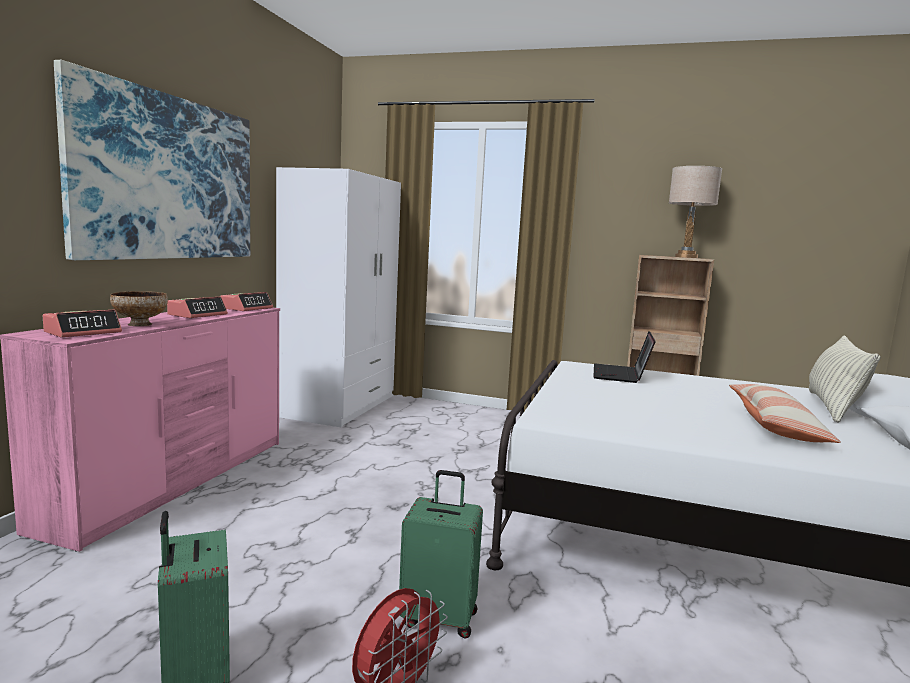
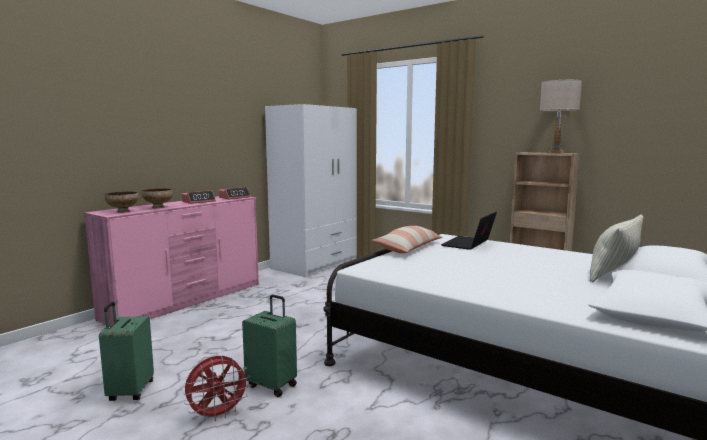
camera: 20 degrees right, 0 degrees up
alarm clock [43,310,122,338] -> bowl [104,191,139,213]
picture [54,60,250,260] -> none
pillow [729,384,841,443] -> pillow moved to [372,226,442,254]

